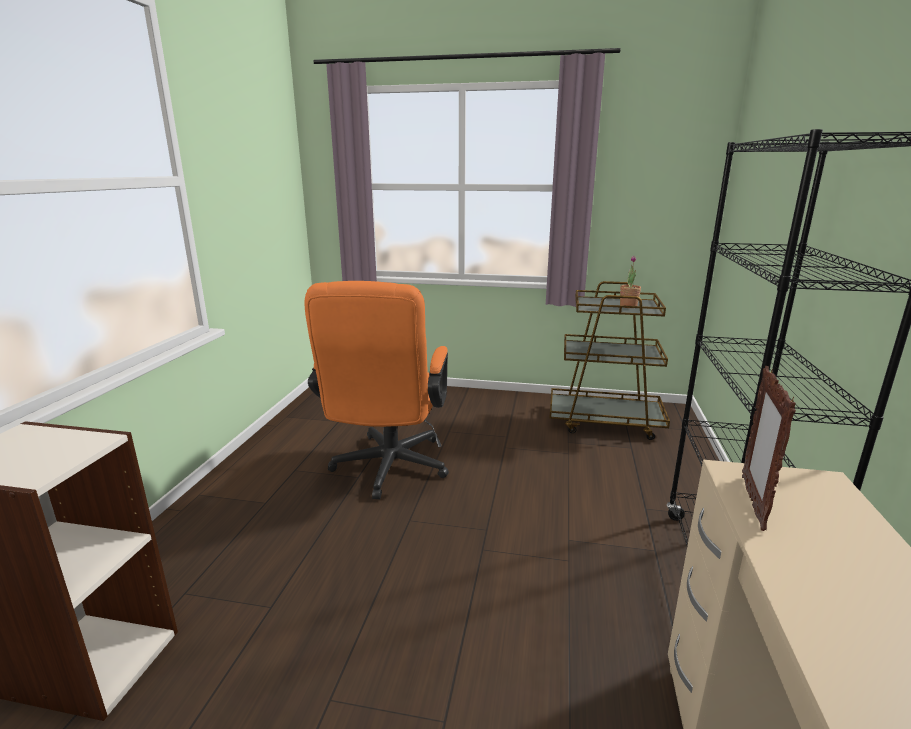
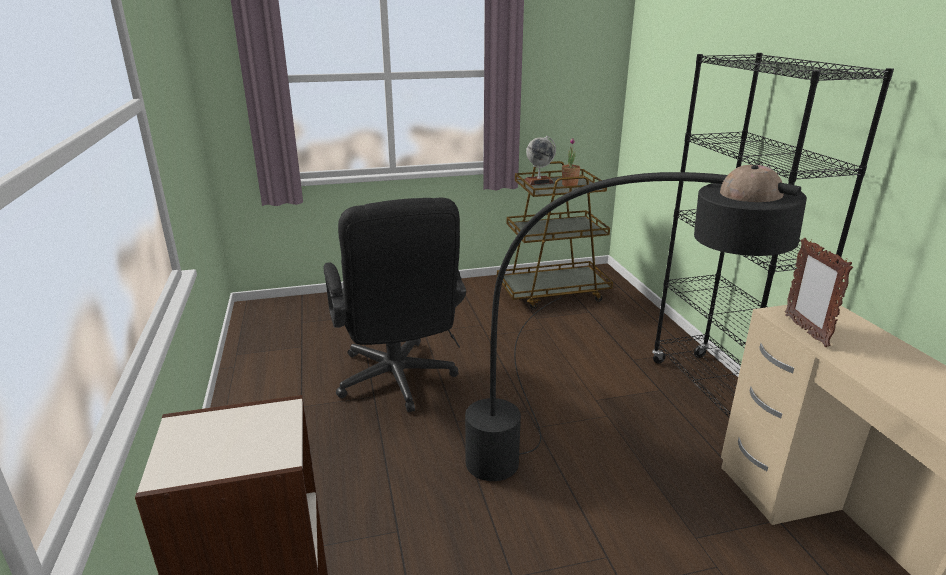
camera: 25 degrees left, 5 degrees up
orange office chair [305,281,449,499] -> black office chair [323,198,466,412]
none -> black floor lamp [465,165,807,481]
none -> globe [525,136,556,185]

